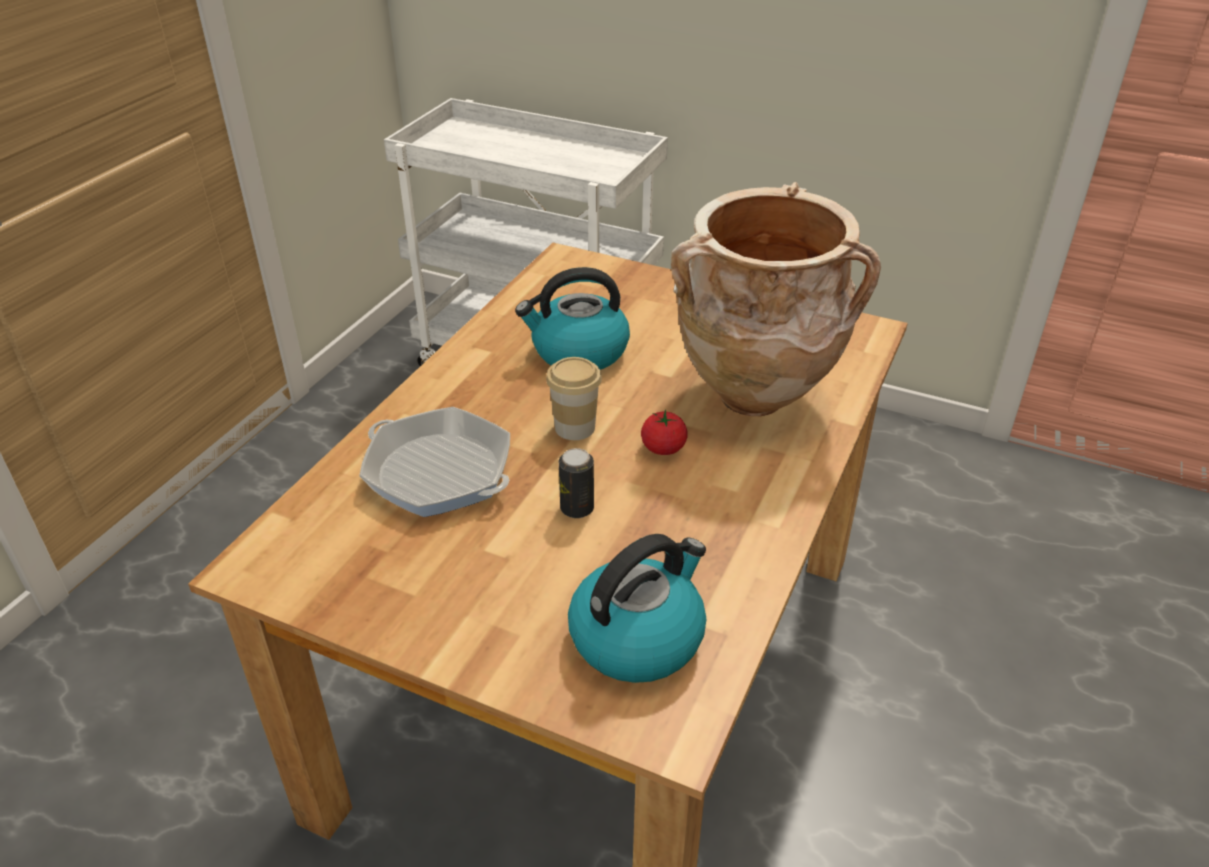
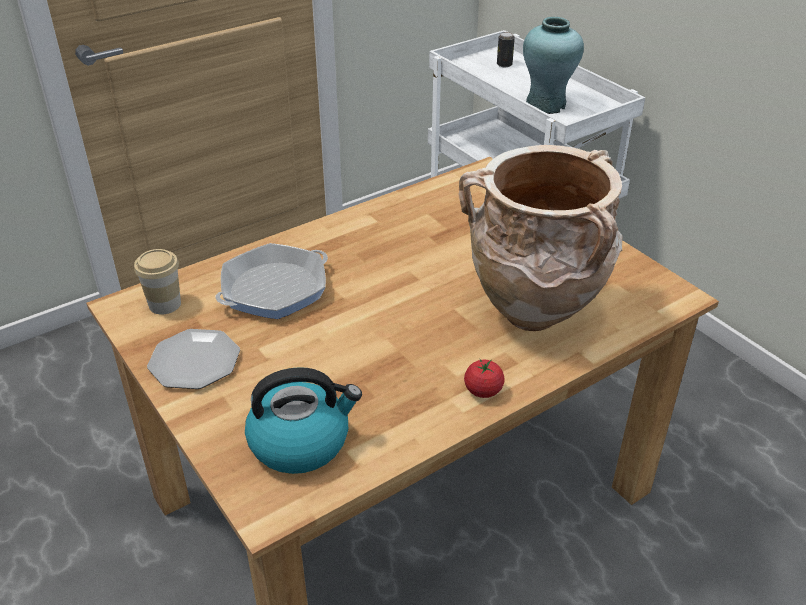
camera: 30 degrees right, 0 degrees up
frying pan [359,407,510,517] -> frying pan turned 75 degrees clockwise [215,243,328,319]
kettle [515,267,630,370] -> none
cup [546,357,602,440] -> cup moved to [134,249,181,314]
can [559,448,594,518] -> can moved to [497,32,515,67]
tomato [641,410,688,455] -> tomato moved to [464,358,505,398]
none -> plate [147,329,240,389]
none -> turquoise vase [523,17,584,114]

